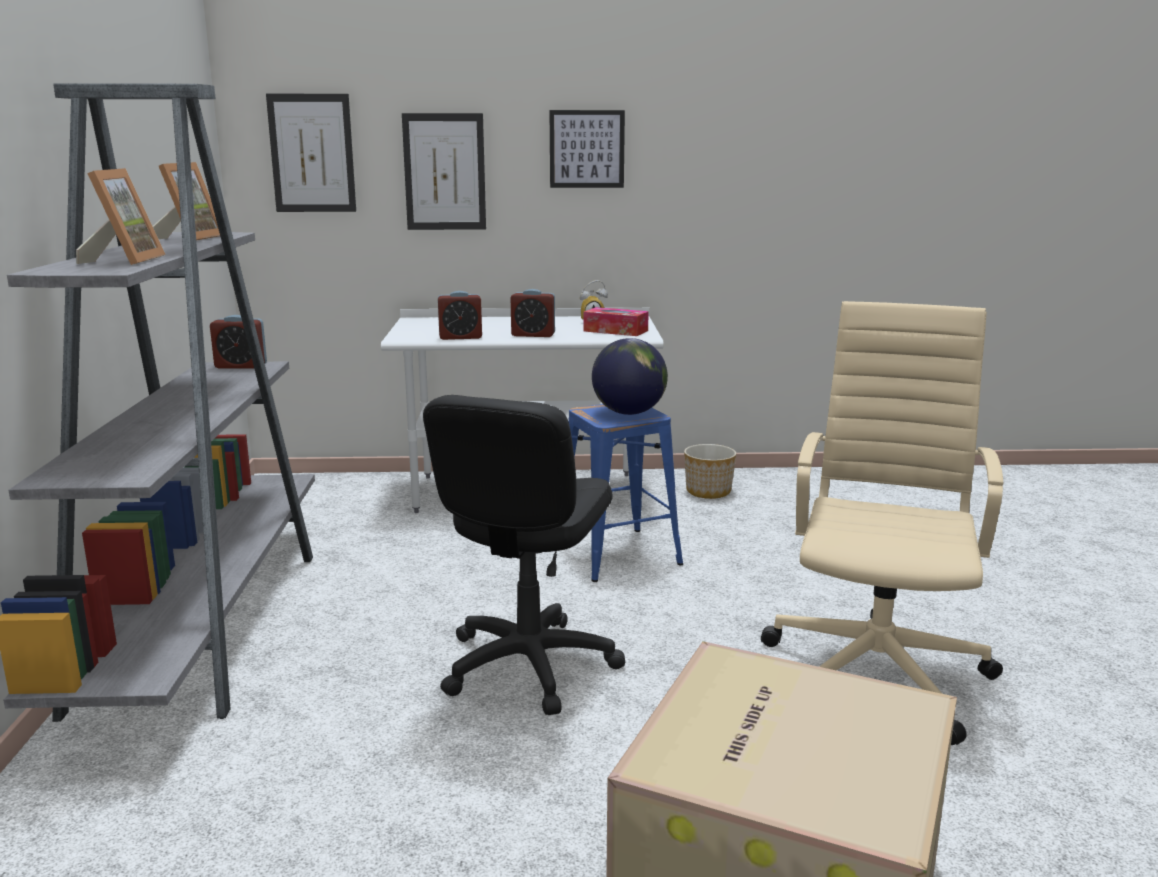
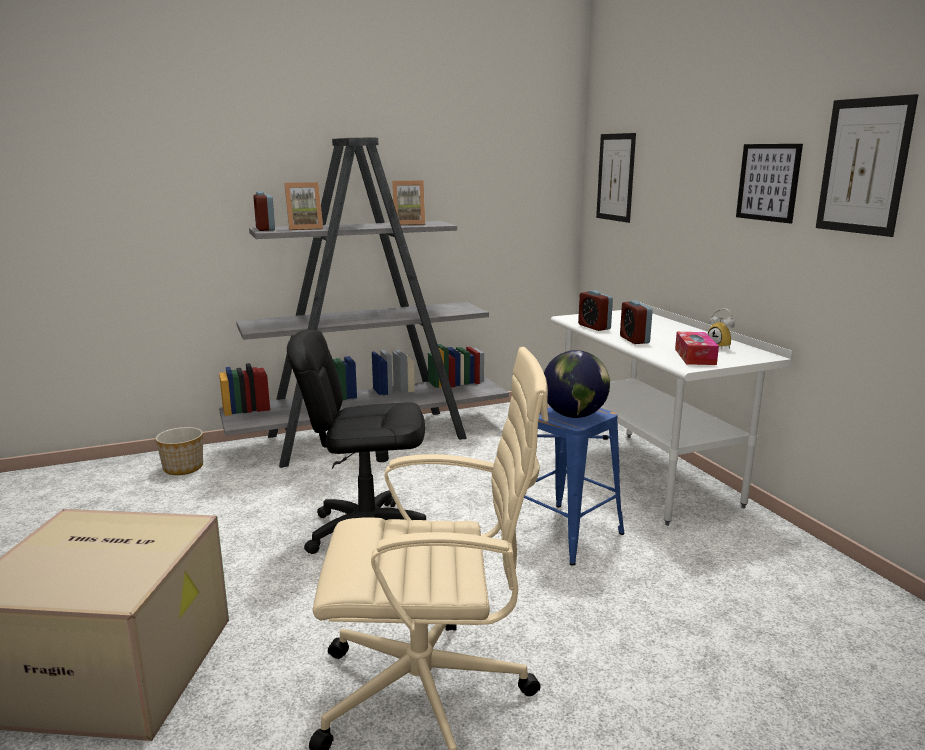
camera: 70 degrees right, 0 degrees up
alarm clock [210,315,267,368] -> alarm clock moved to [253,191,275,231]
picture [402,113,486,230] -> picture moved to [816,94,918,237]
planter [684,444,736,499] -> planter moved to [155,427,203,475]

